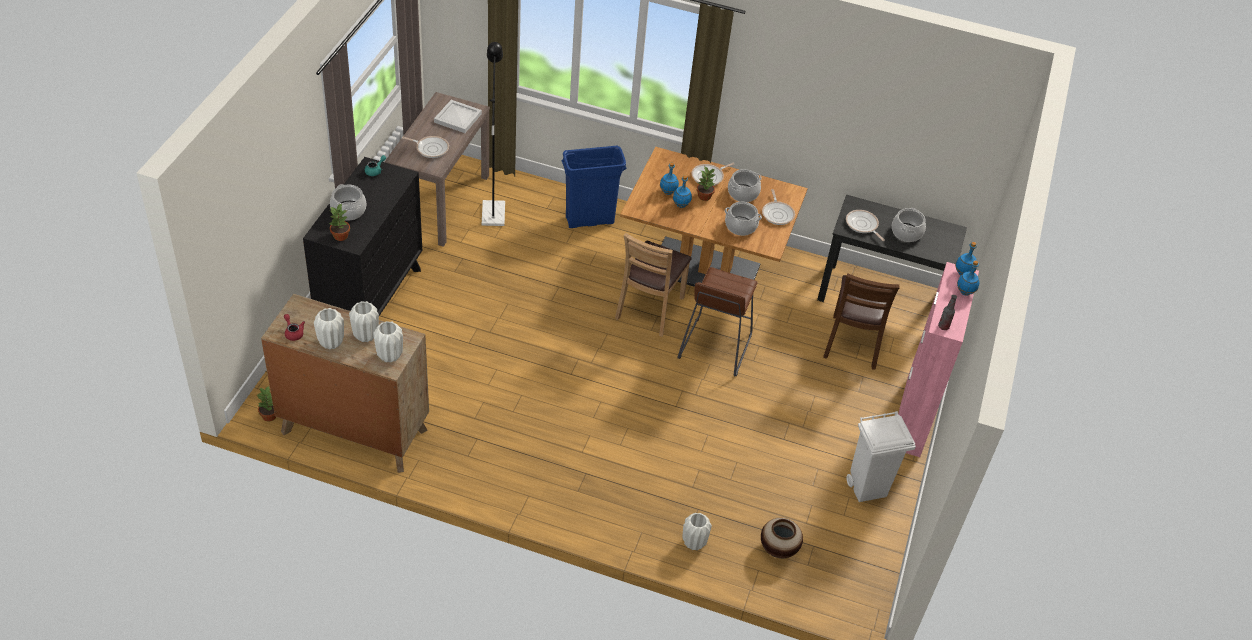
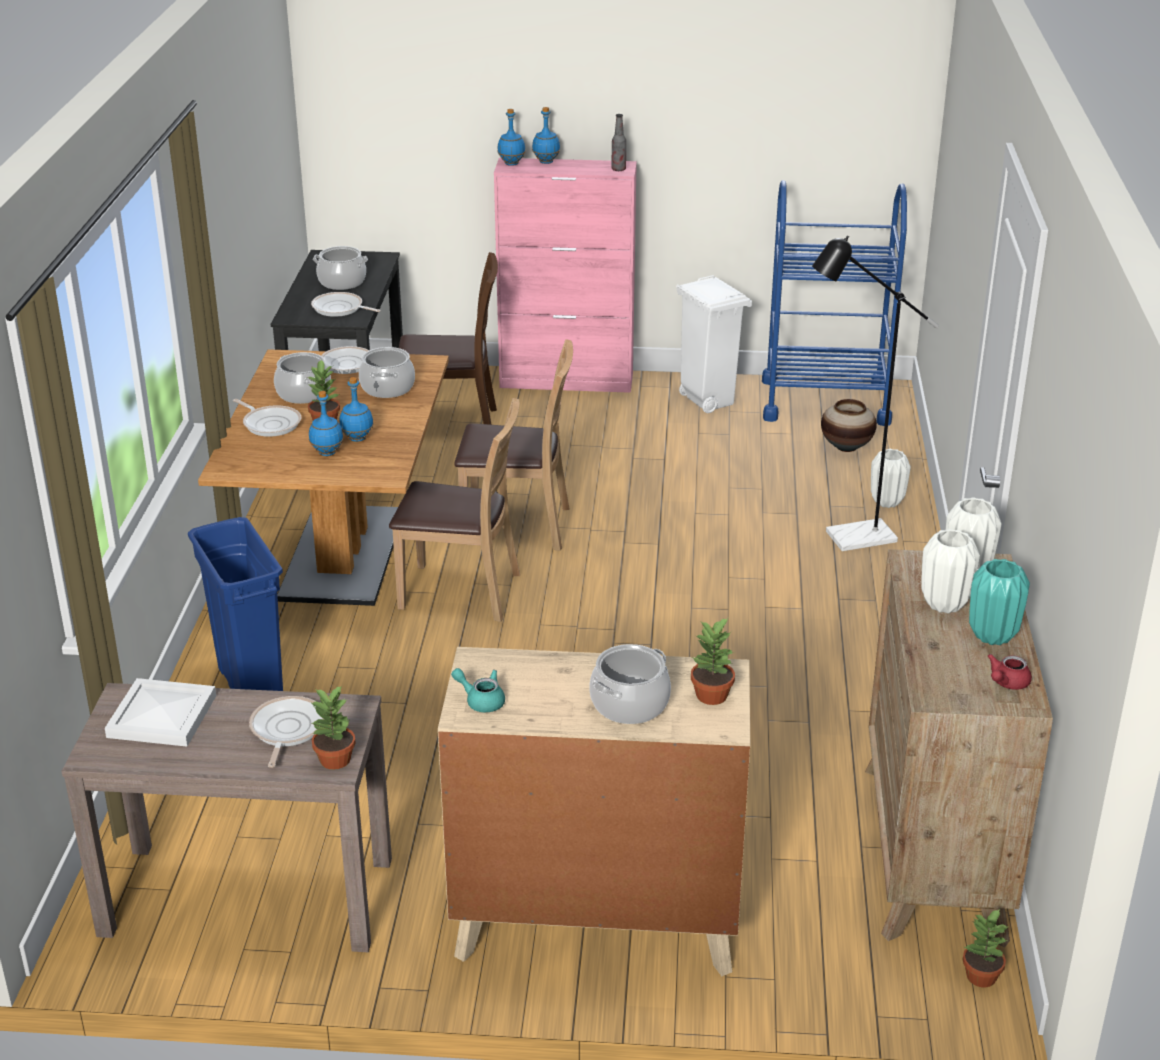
camera: 100 degrees left, 15 degrees down
black dresser [303,157,422,316] -> beige dresser [438,647,750,976]
white vase [314,308,344,349] -> turquoise vase [969,559,1030,645]
black floor lamp [482,42,505,226] -> black floor lamp moved to [812,236,939,551]
brown stool [677,267,758,376] -> brown chair [454,339,573,551]
frying pan [846,210,885,241] -> frying pan turned 75 degrees clockwise [311,292,381,317]
none -> potted plant [310,685,356,770]
none -> blue cart [762,180,907,426]

